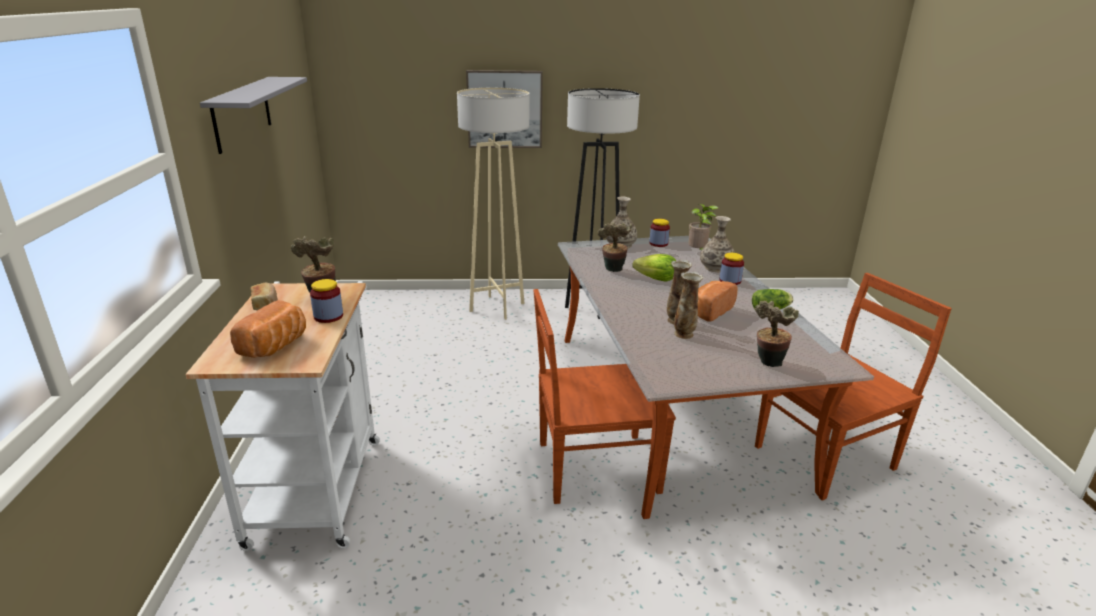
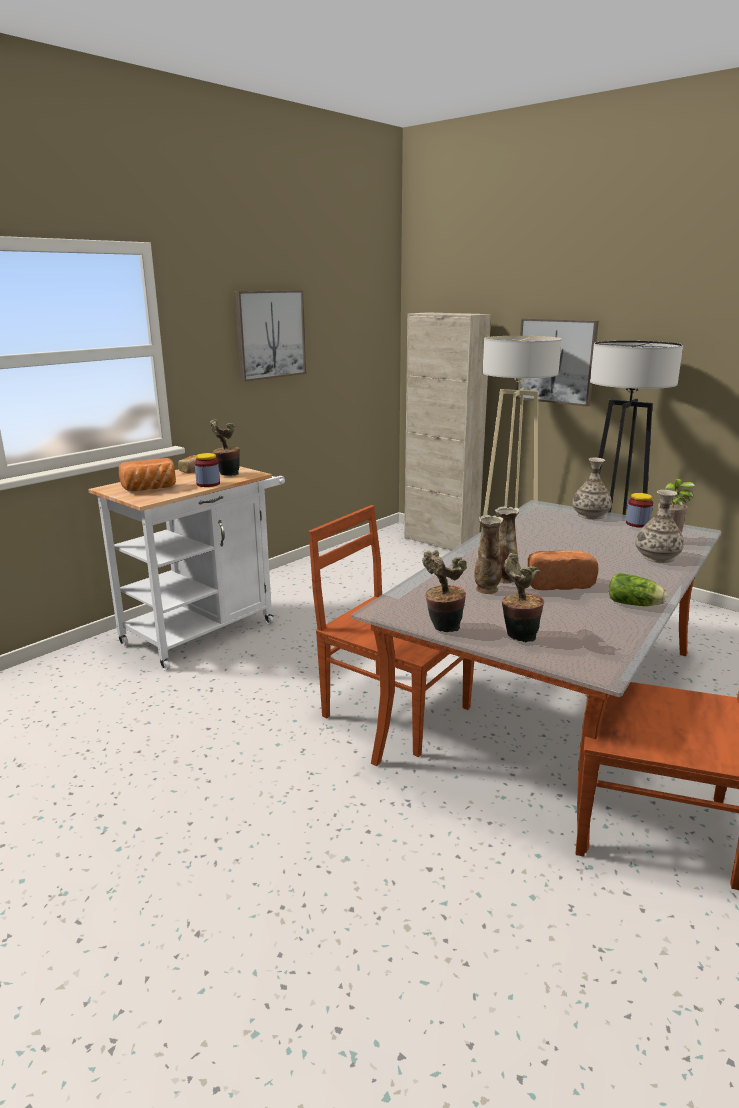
camera: 45 degrees right, 5 degrees down
grey shelf [200,77,307,154] -> picture [235,290,306,382]
potted plant [598,222,632,272] -> potted plant moved to [422,550,467,632]
lettuce [632,254,676,282] -> none
jar [719,253,744,285] -> none
none -> beige cabinet [404,312,491,551]

